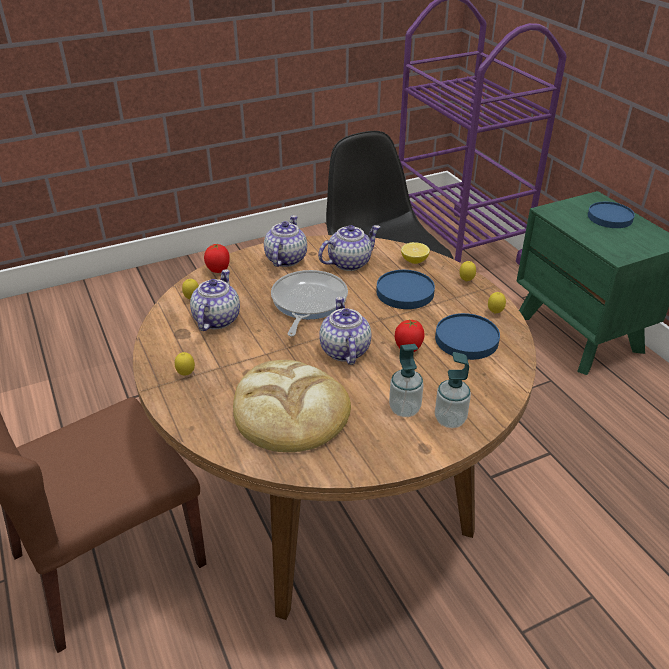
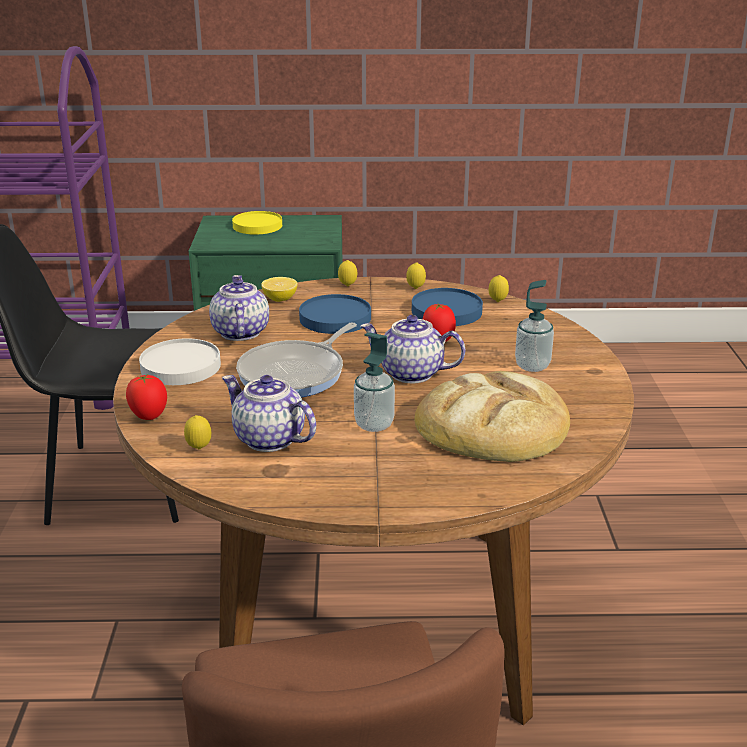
camera: 65 degrees left, 10 degrees down
lemon [175,352,195,376] -> lemon moved to [489,275,509,302]
teapot [264,215,307,267] -> white plate [139,338,221,385]
frying pan [271,270,348,336] -> frying pan turned 90 degrees counterclockwise [236,323,357,397]
soap dispenser [435,352,471,428] -> soap dispenser moved to [354,333,395,432]
blue plate [588,202,635,228] -> yellow plate [232,211,282,235]

